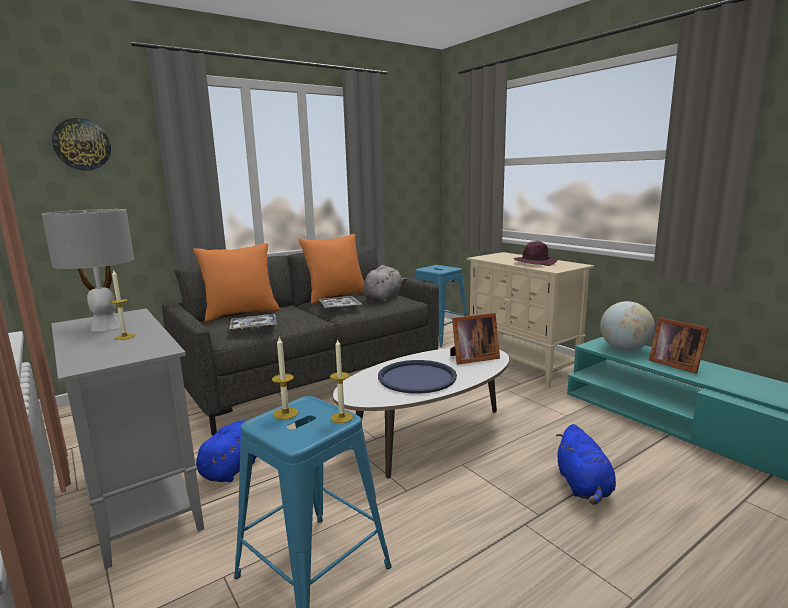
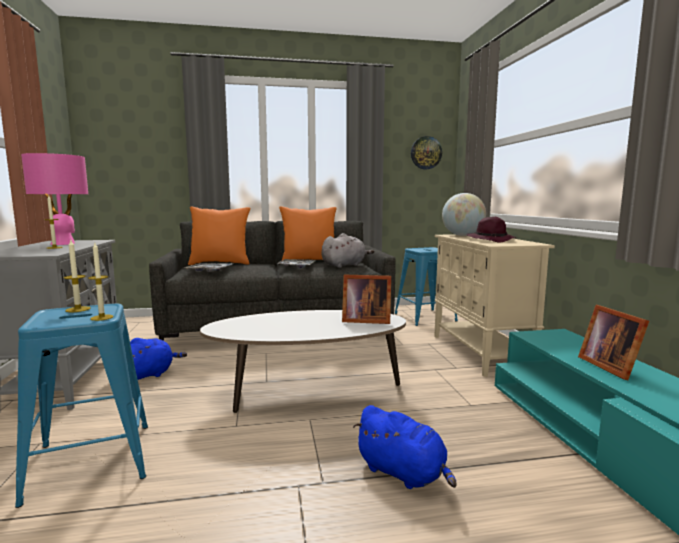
camera: 25 degrees right, 5 degrees down
grey table lamp [42,209,134,331] -> pink table lamp [21,153,88,245]
wall clock [52,118,111,171] -> wall clock moved to [411,136,442,169]
blue tray [378,360,457,394] -> none
blue plush toy [556,424,616,505] -> blue plush toy turned 75 degrees counterclockwise [353,405,457,489]
globe [600,301,655,351] -> globe moved to [442,193,486,236]

